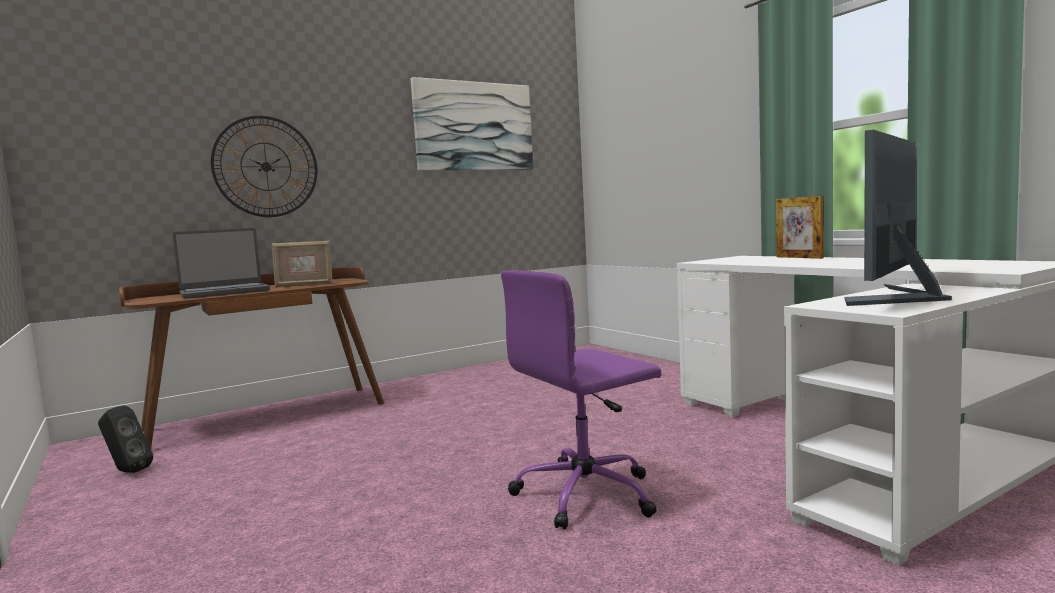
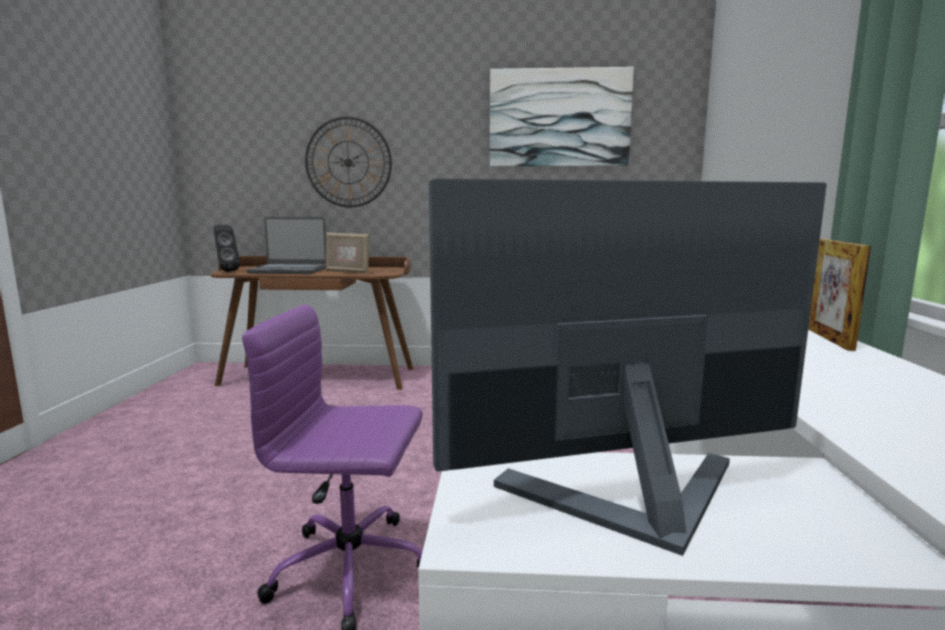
camera: 35 degrees right, 5 degrees up
black speaker [98,405,153,473] -> black speaker moved to [213,225,240,272]

